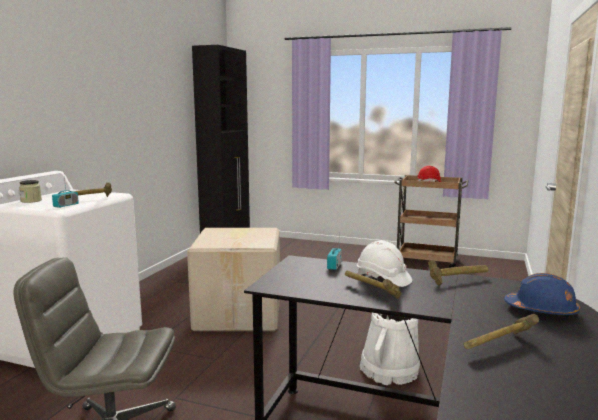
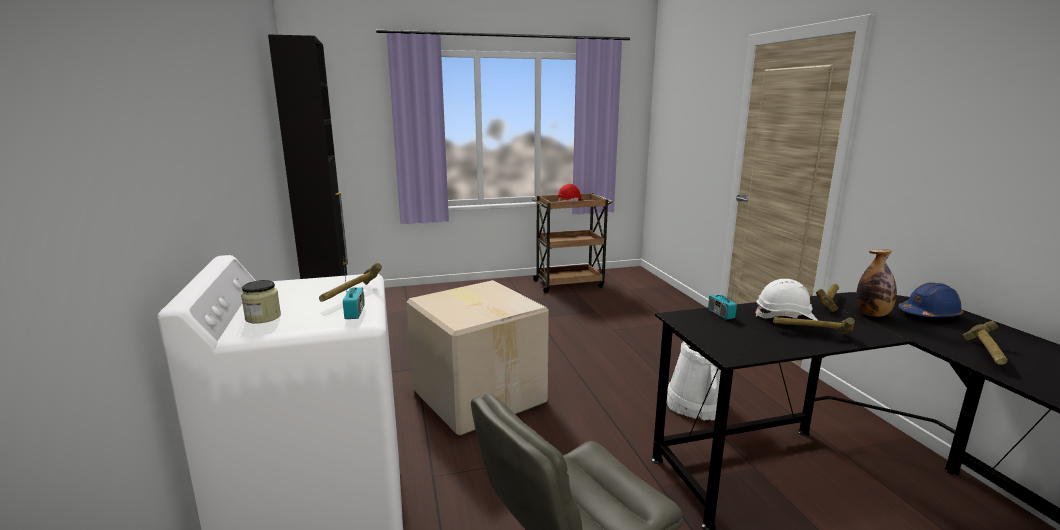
camera: 35 degrees left, 5 degrees up
none -> bottle [856,249,897,317]

